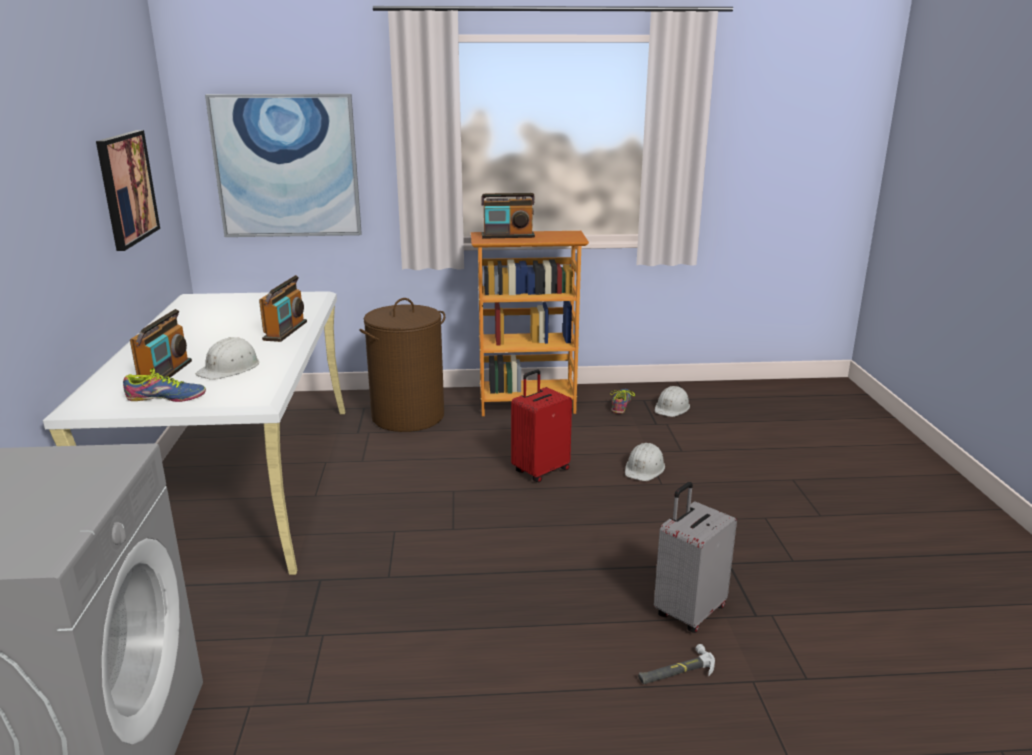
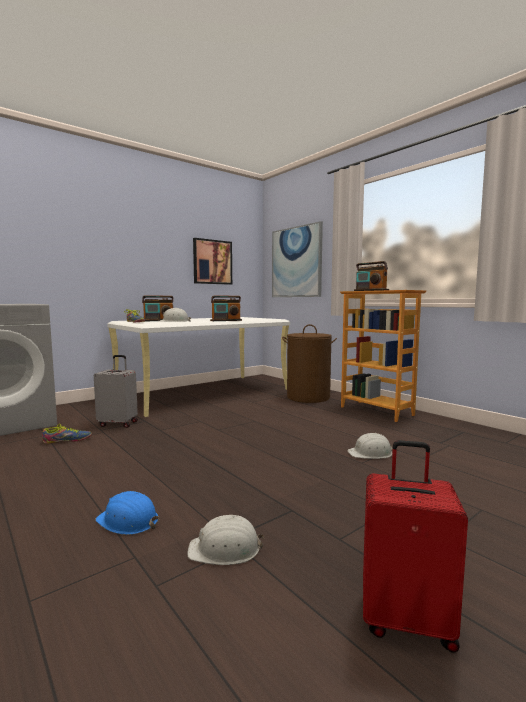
camera: 55 degrees right, 15 degrees down
red suitcase [511,370,572,482] -> red suitcase moved to [363,440,468,653]
shoe [610,389,635,414] -> shoe moved to [42,424,92,444]
hammer [638,644,715,684] -> blue hard hat [95,491,159,535]
grey suitcase [654,482,737,633] -> grey suitcase moved to [94,355,138,428]
white hard hat [655,386,690,417] -> white hard hat moved to [187,515,264,565]

